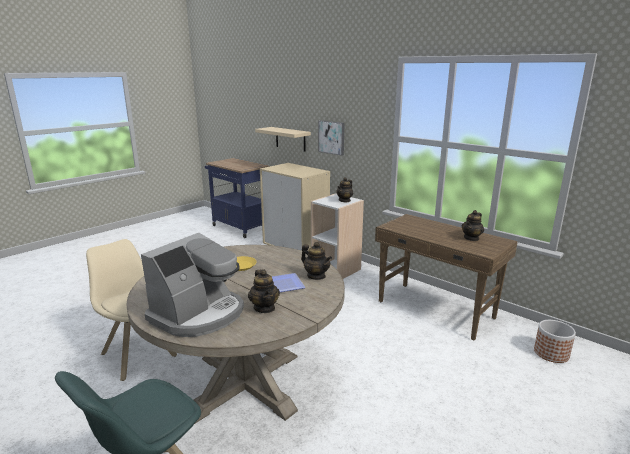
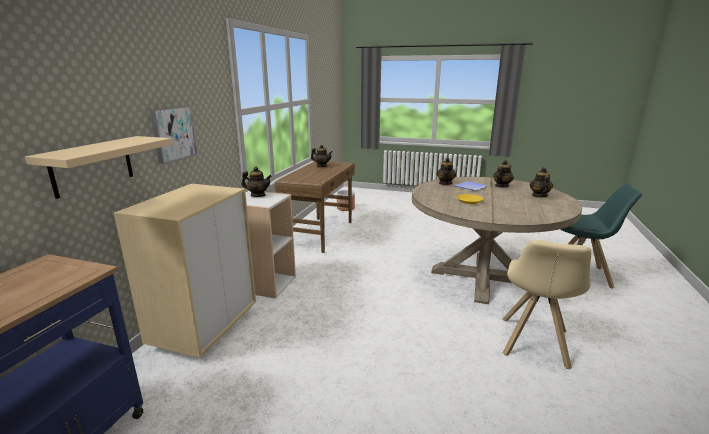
camera: 115 degrees left, 0 degrees up
coffee machine [141,233,244,337] -> teapot [530,167,553,198]

